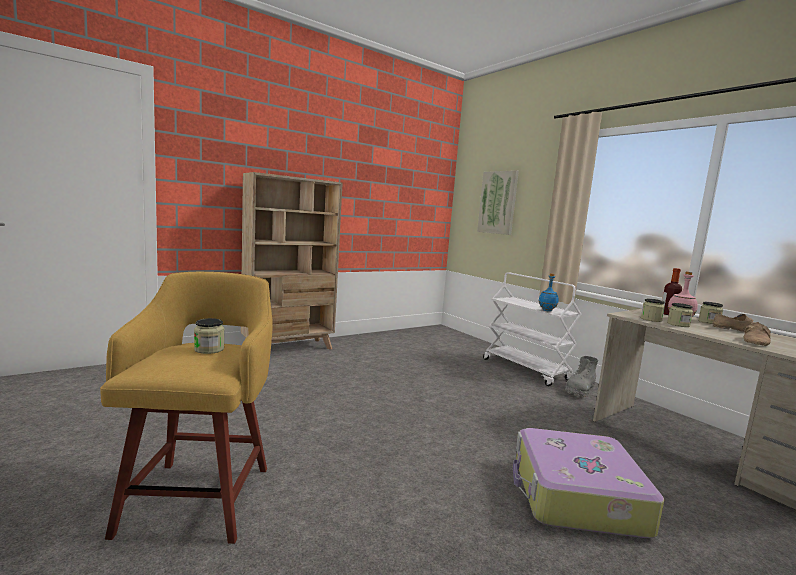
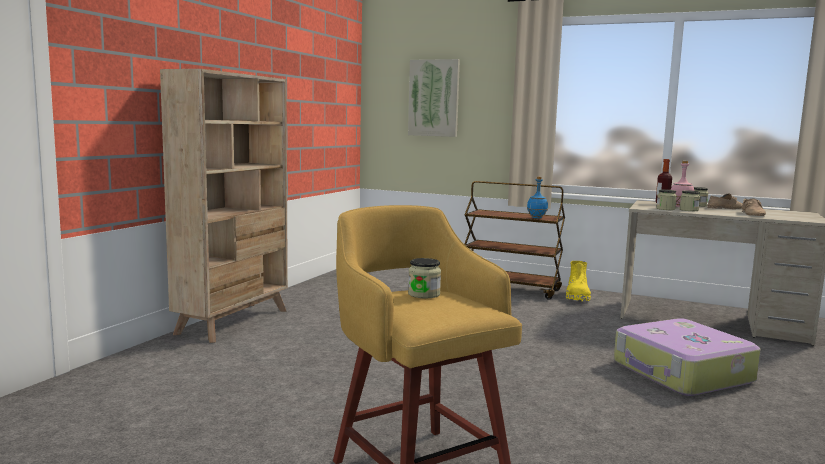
camera: 30 degrees left, 0 degrees up
white cart [483,272,581,386] -> brown cart [464,181,565,300]
grey boot [565,356,598,397] -> yellow boot [566,261,591,302]

